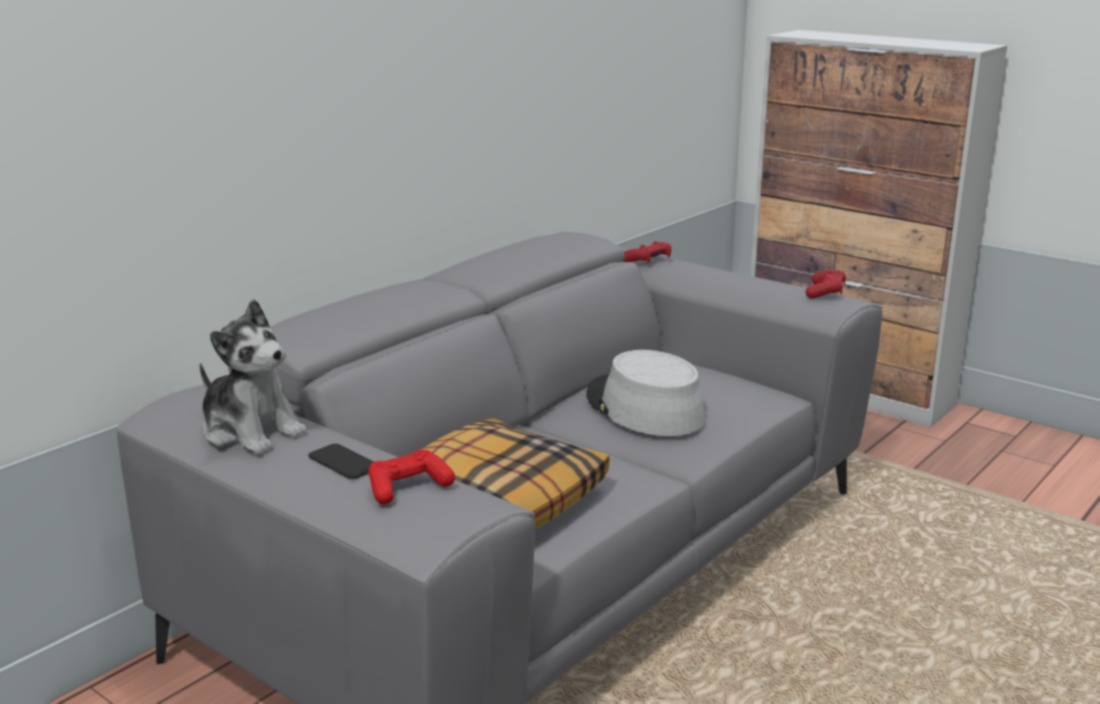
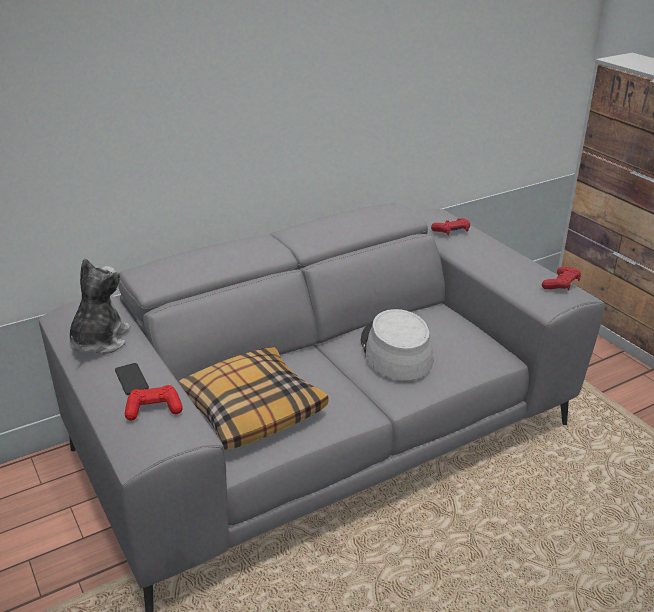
camera: 20 degrees right, 10 degrees up
plush toy [199,299,307,454] -> plush toy turned 135 degrees counterclockwise [69,258,131,355]

